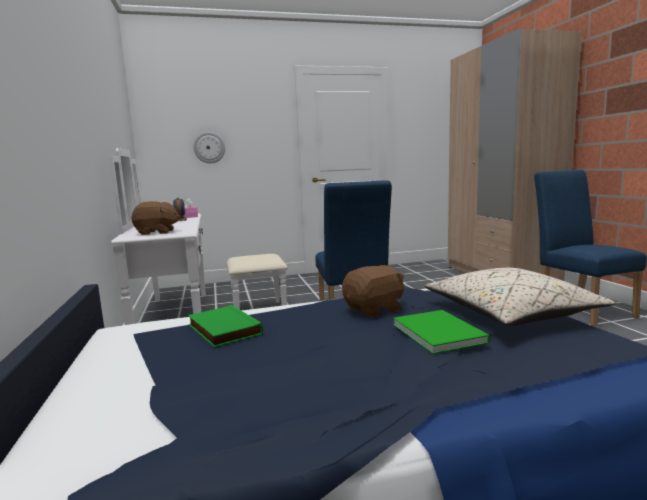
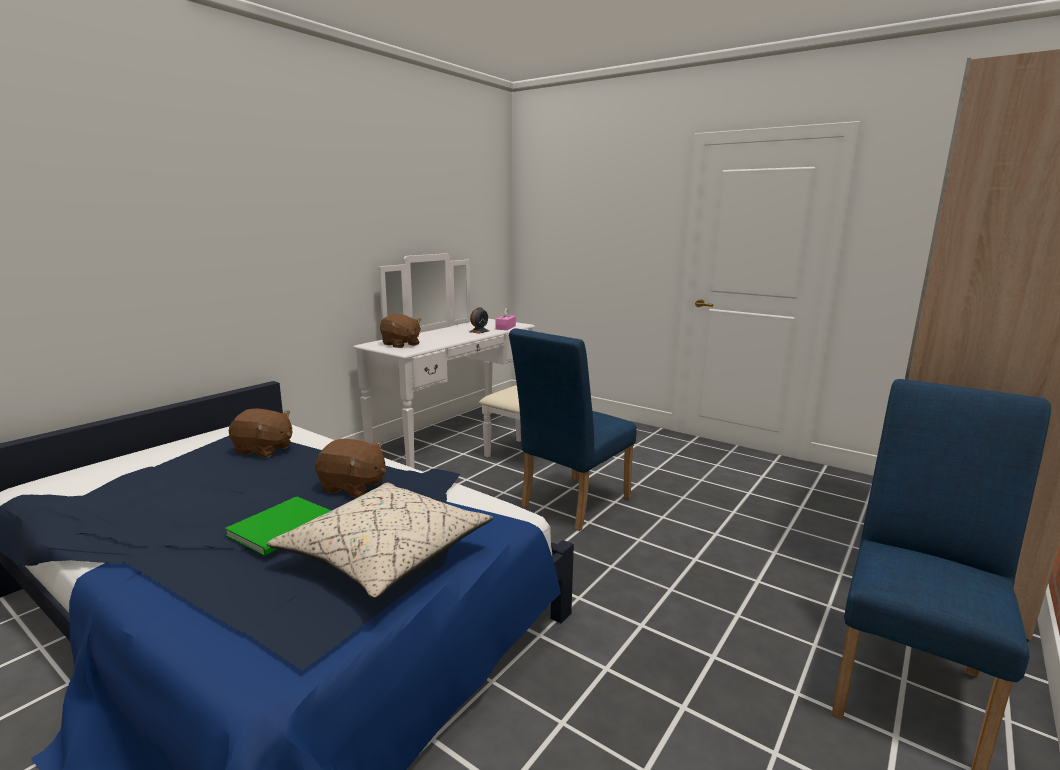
camera: 50 degrees right, 5 degrees up
green book [188,305,263,347] -> brown plush toy [229,409,292,458]
wall clock [193,132,225,163] -> none

